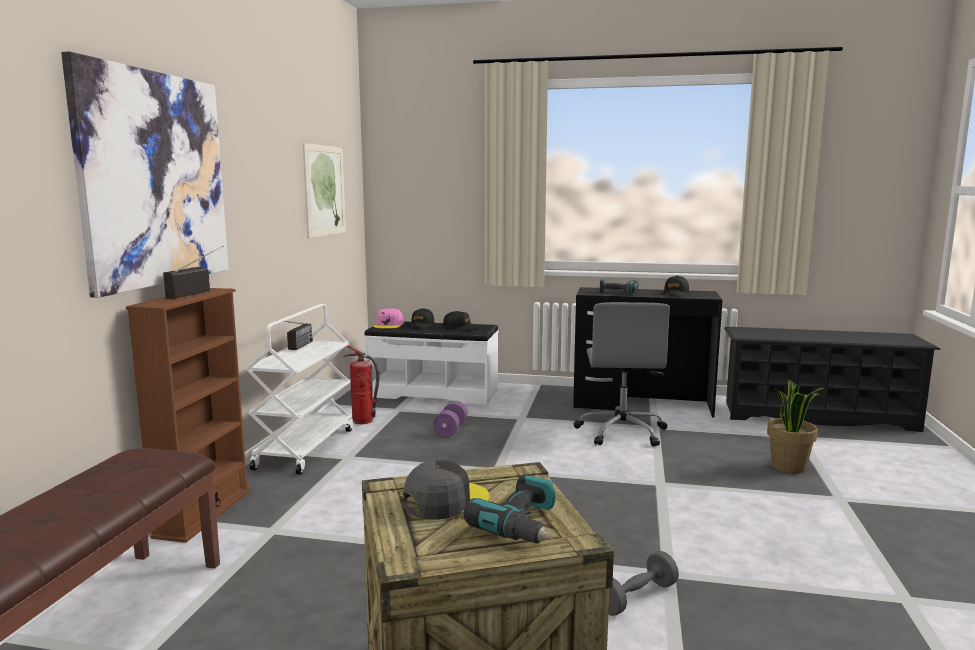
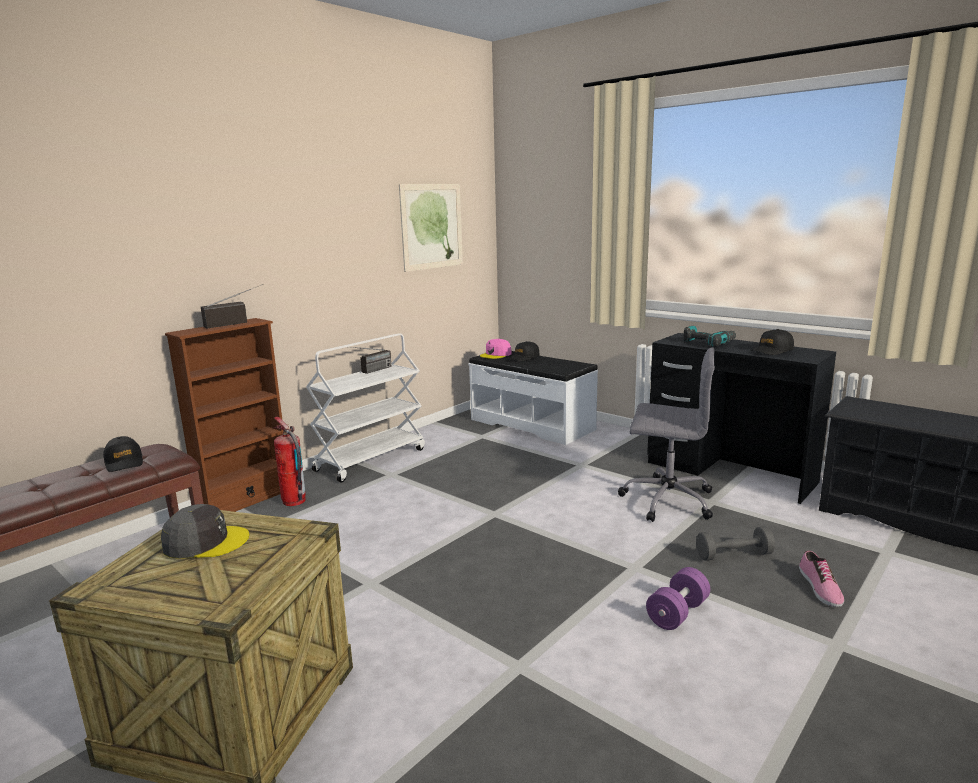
camera: 30 degrees right, 5 degrees up
picture [61,51,229,298] -> none
fire extinguisher [343,346,380,424] -> fire extinguisher moved to [273,417,306,506]
purple dumbbell [433,401,468,437] -> purple dumbbell moved to [646,567,710,630]
black cap [443,311,479,331] -> black cap moved to [103,436,143,472]
power drill [464,474,555,544] -> none
grey office chair [574,302,670,446] -> grey office chair turned 105 degrees counterclockwise [618,348,715,522]
grey dumbbell [608,551,679,616] -> grey dumbbell moved to [696,526,775,561]
potted plant [767,379,825,474] -> shoe [799,550,844,607]

